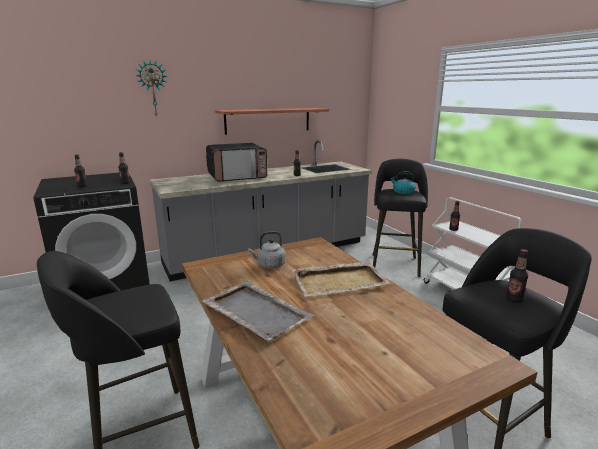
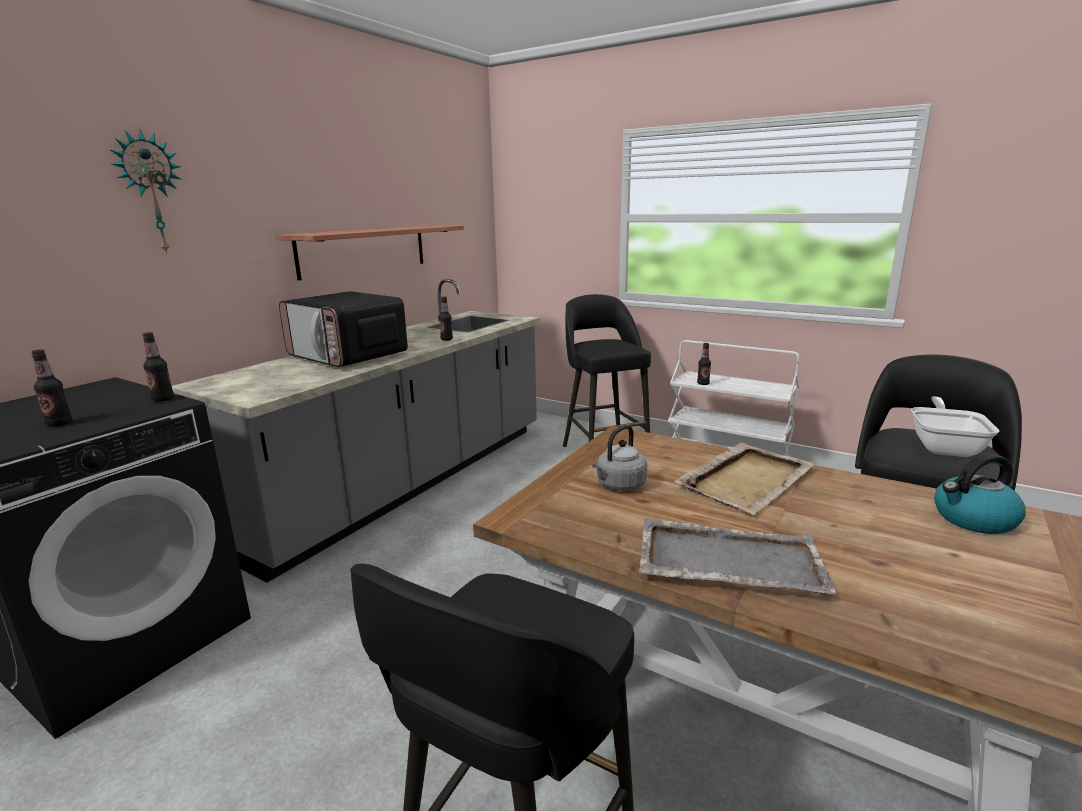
camera: 30 degrees left, 0 degrees up
microwave [206,143,267,182] -> microwave turned 90 degrees clockwise [279,291,408,367]
kettle [390,171,416,194] -> kettle moved to [934,453,1026,534]
bottle [506,249,528,303] -> frying pan [911,396,999,457]

